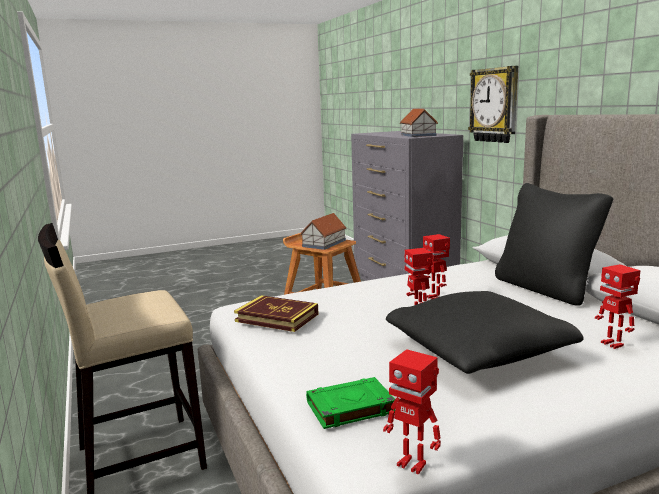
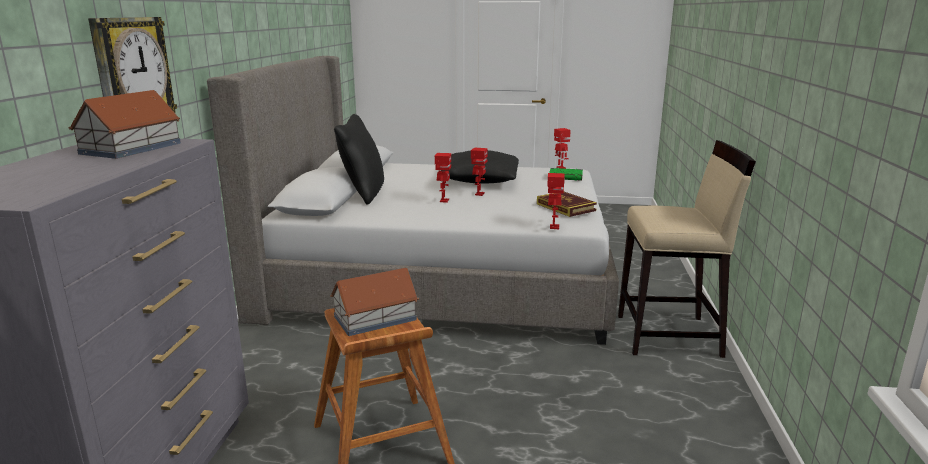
camera: 150 degrees left, 5 degrees up
toy robot [595,264,640,349] -> toy robot moved to [547,173,565,229]

